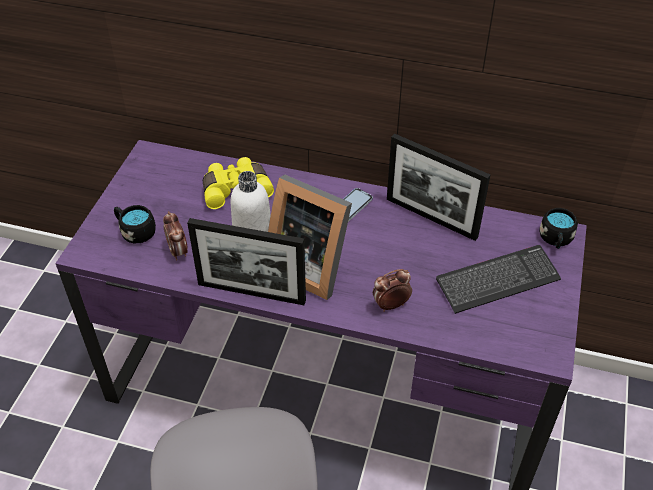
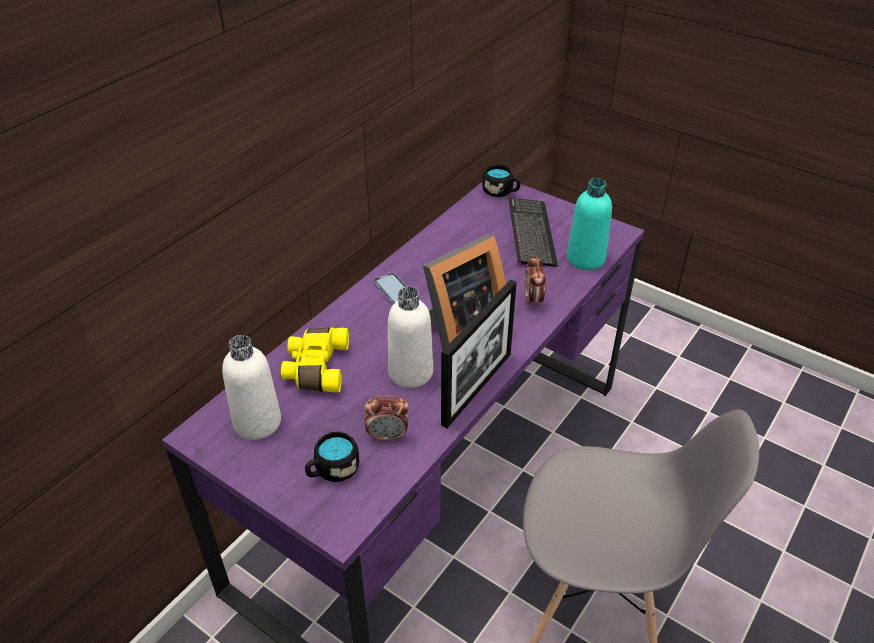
camera: 70 degrees left, 5 degrees down
picture frame [387,134,490,241] -> none
none -> white bottle [222,335,281,440]
none -> turquoise bottle [567,178,612,270]

